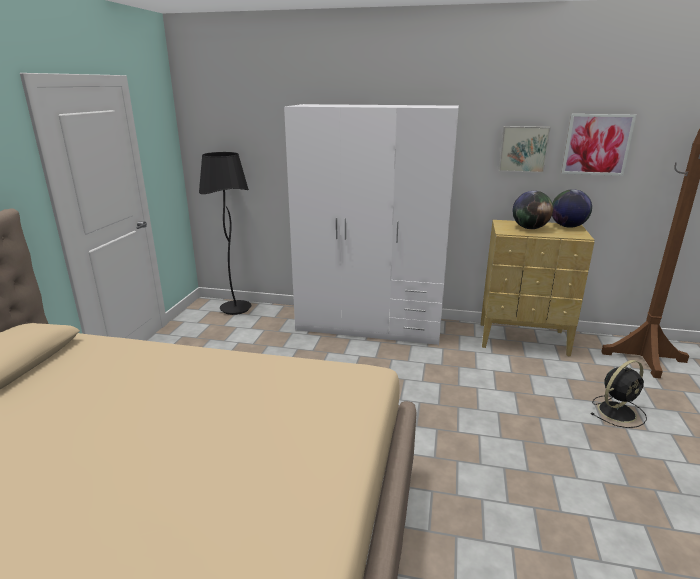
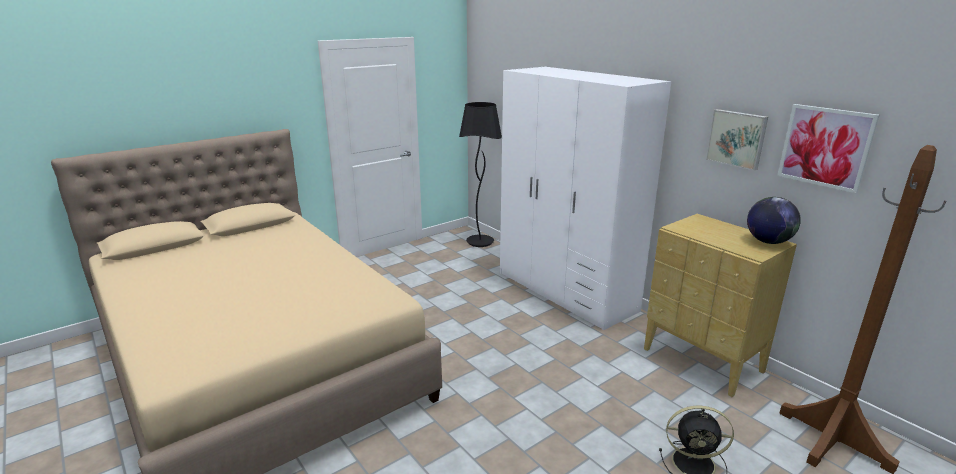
camera: 40 degrees right, 0 degrees up
globe [513,191,553,229] -> none

